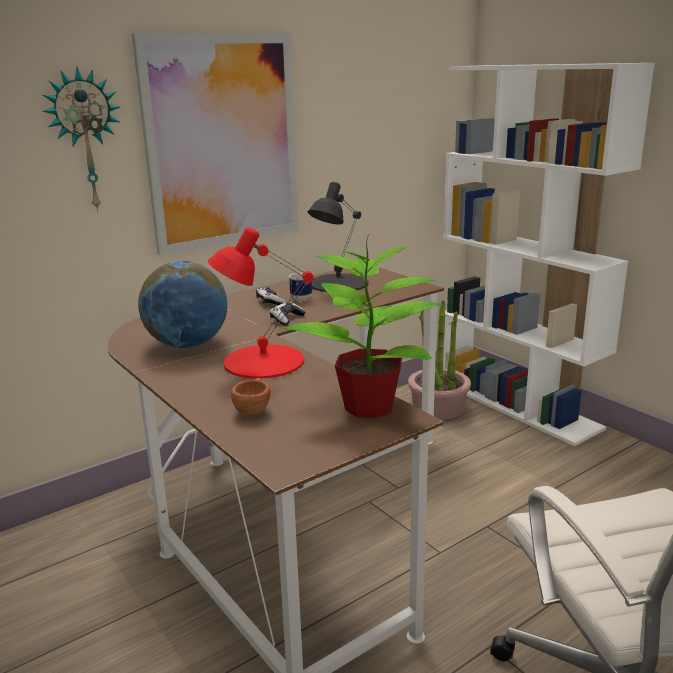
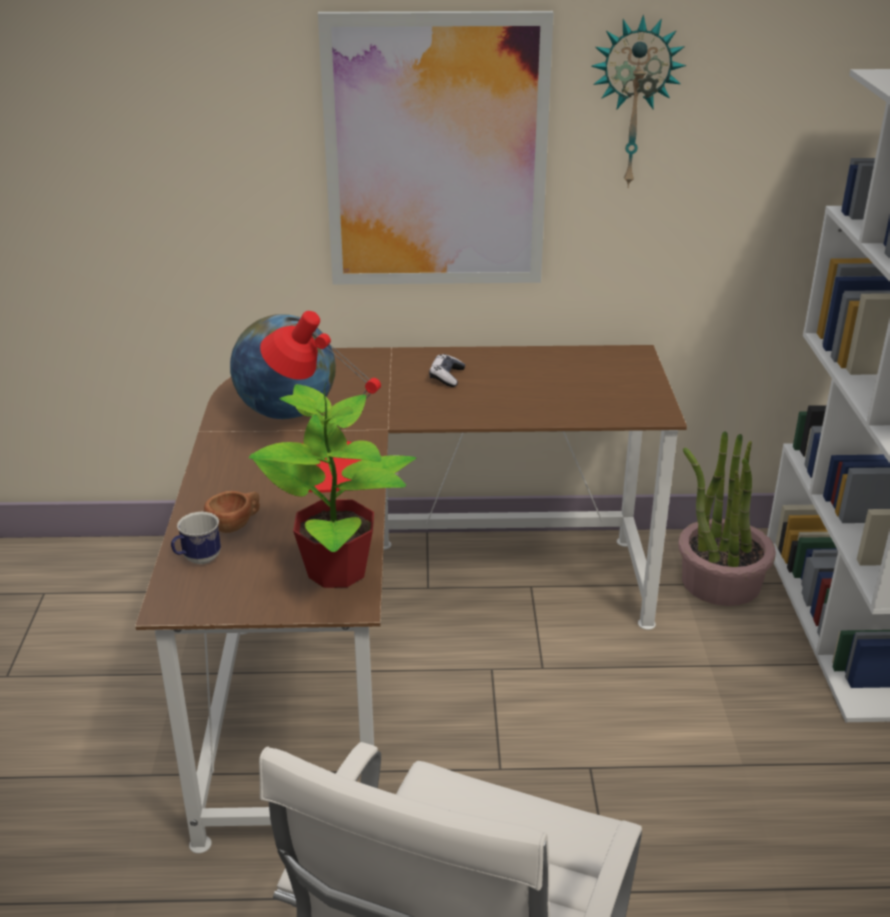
camera: 35 degrees right, 10 degrees up
wall clock [42,67,120,212] -> wall clock moved to [591,15,686,188]
game controller [270,302,306,325] -> none
mug [288,272,312,301] -> mug moved to [171,512,221,564]
black table lamp [308,182,368,292] -> none

